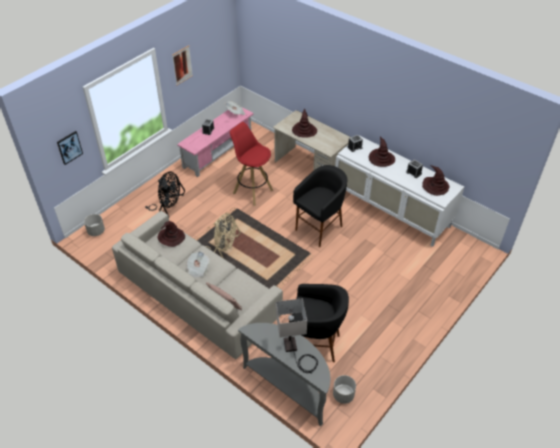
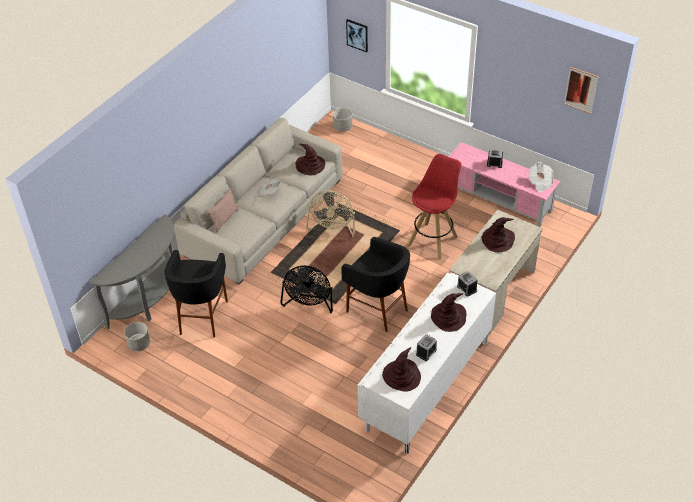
camera: 85 degrees right, 0 degrees up
black fan [145,171,185,216] -> black fan moved to [280,266,333,314]
picture [172,45,193,86] -> picture moved to [564,67,599,114]
table lamp [276,298,318,373] -> none

